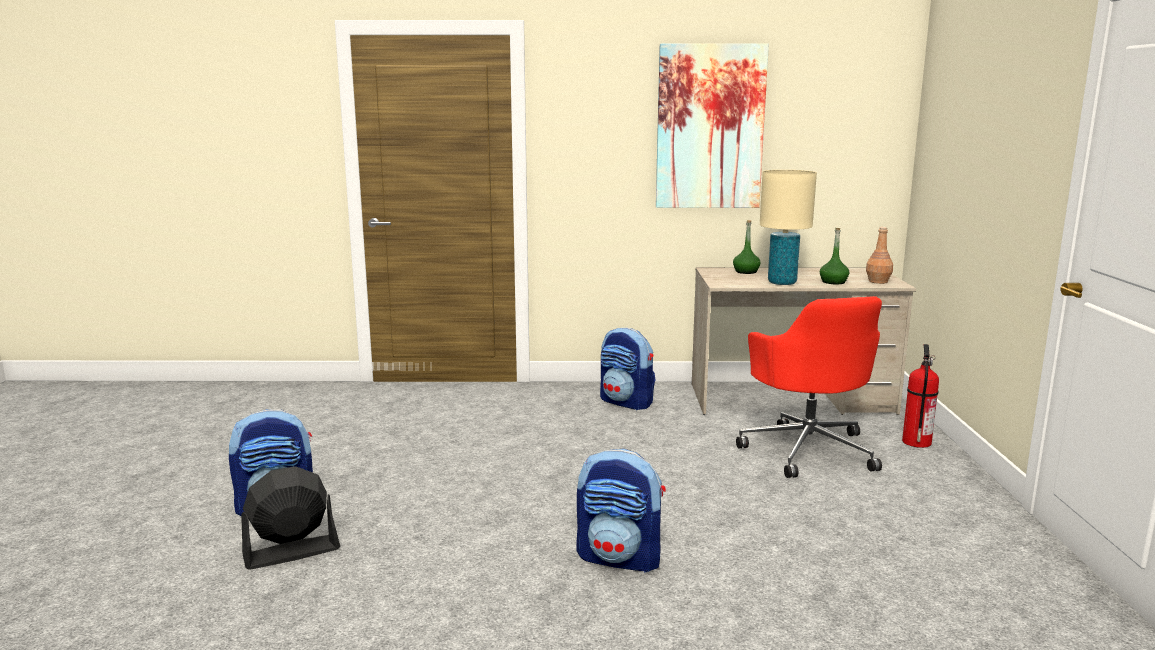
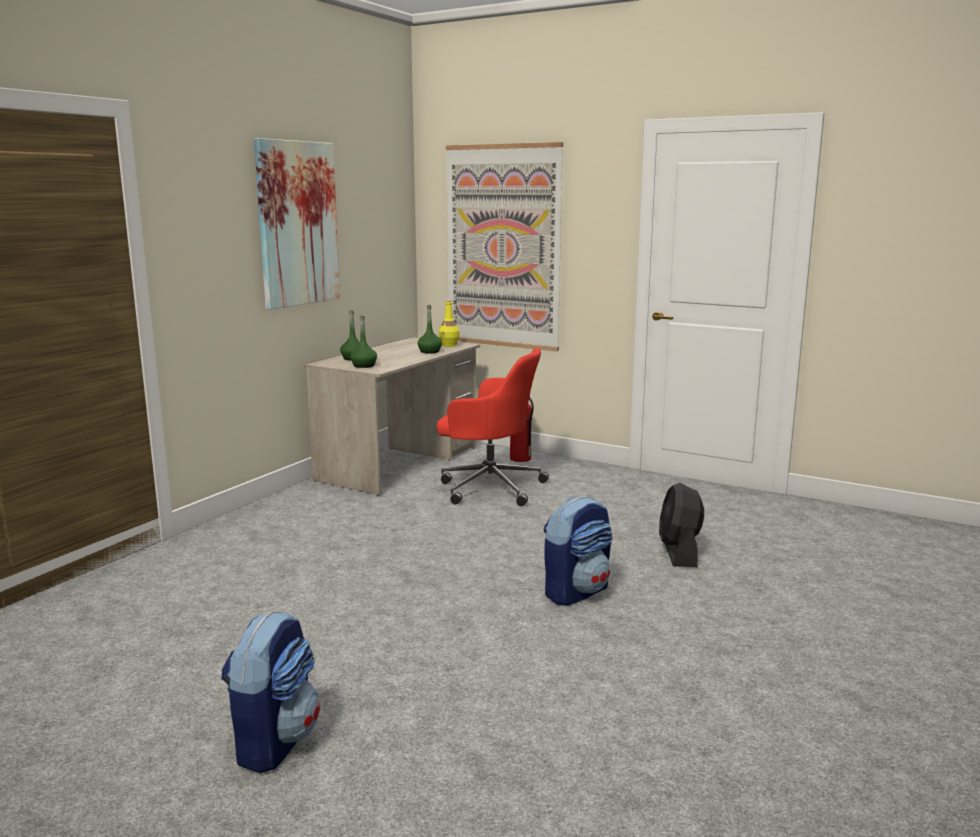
camera: 60 degrees left, 0 degrees up
black fan [241,466,340,570] -> black fan moved to [659,483,704,567]
backpack [600,328,655,410] -> none
beige table lamp [760,170,817,285] -> none
brown bottle [866,227,893,284] -> yellow bottle [439,300,460,347]
none -> green bottle [350,315,377,368]
none -> picture [446,142,563,351]

